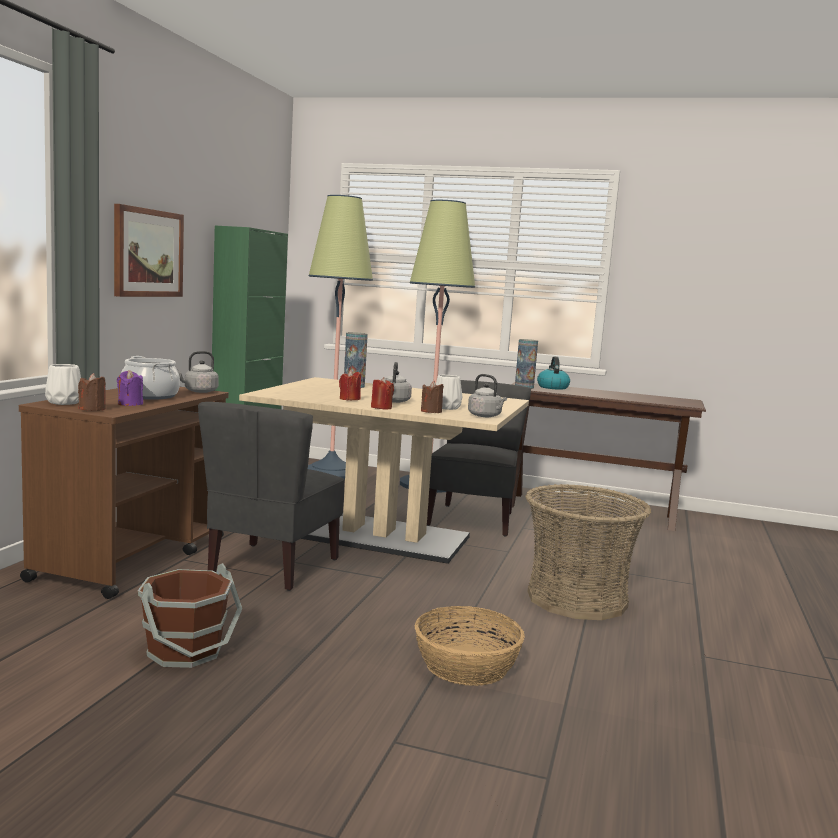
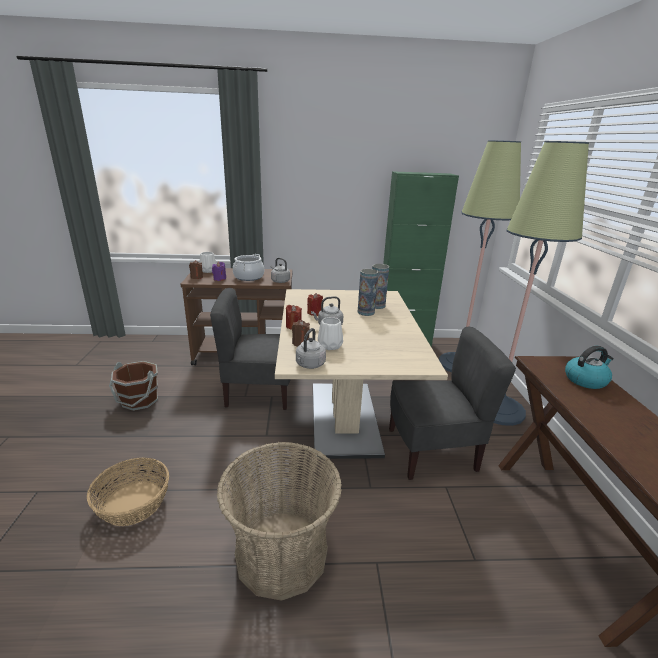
camera: 70 degrees right, 15 degrees up
picture [114,204,184,297] -> none
vase [515,339,538,389] -> vase moved to [358,269,378,316]

